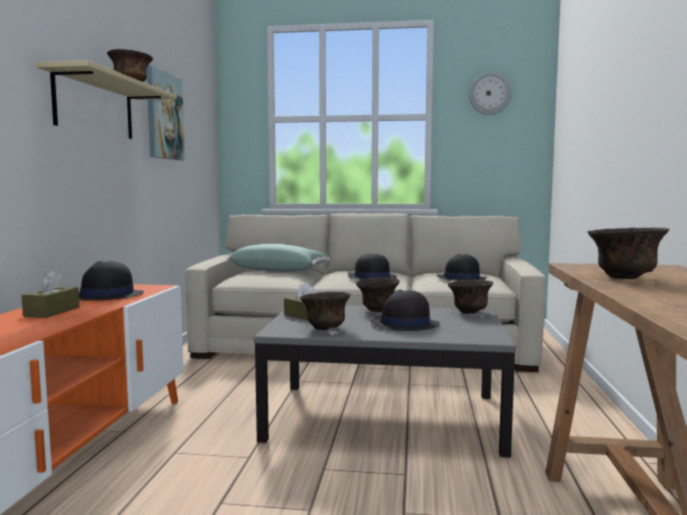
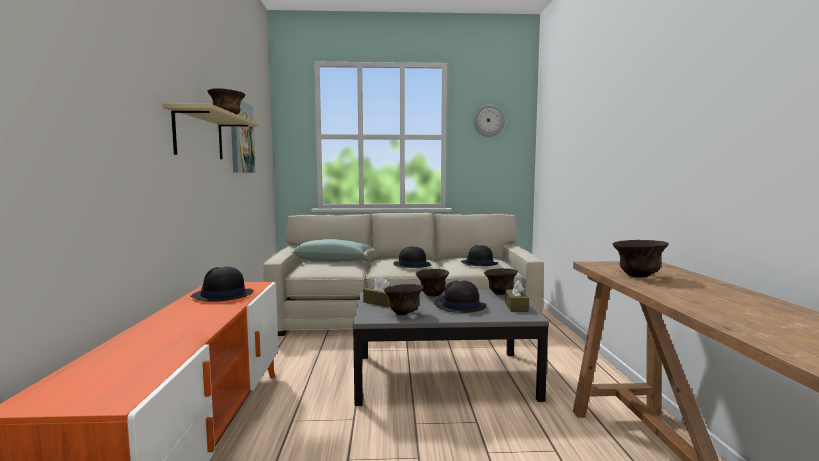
camera: 10 degrees left, 0 degrees up
brown tissue box [21,270,80,318] -> brown tissue box moved to [505,280,529,312]

